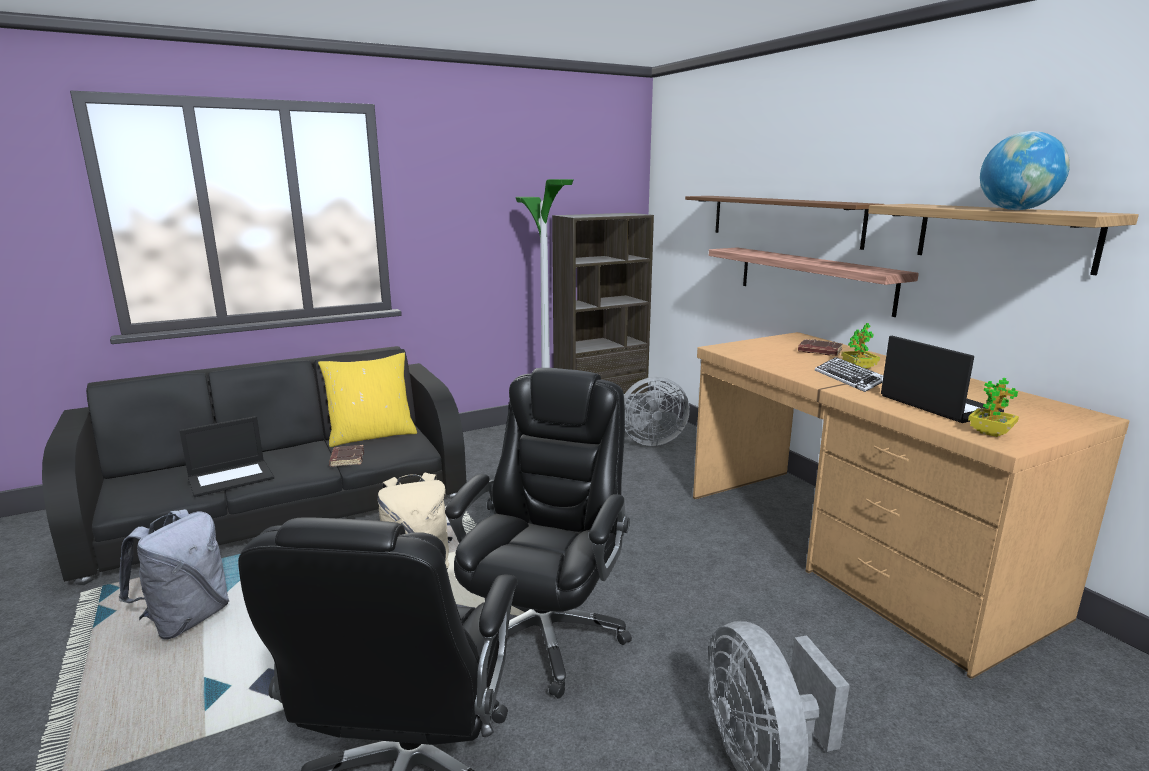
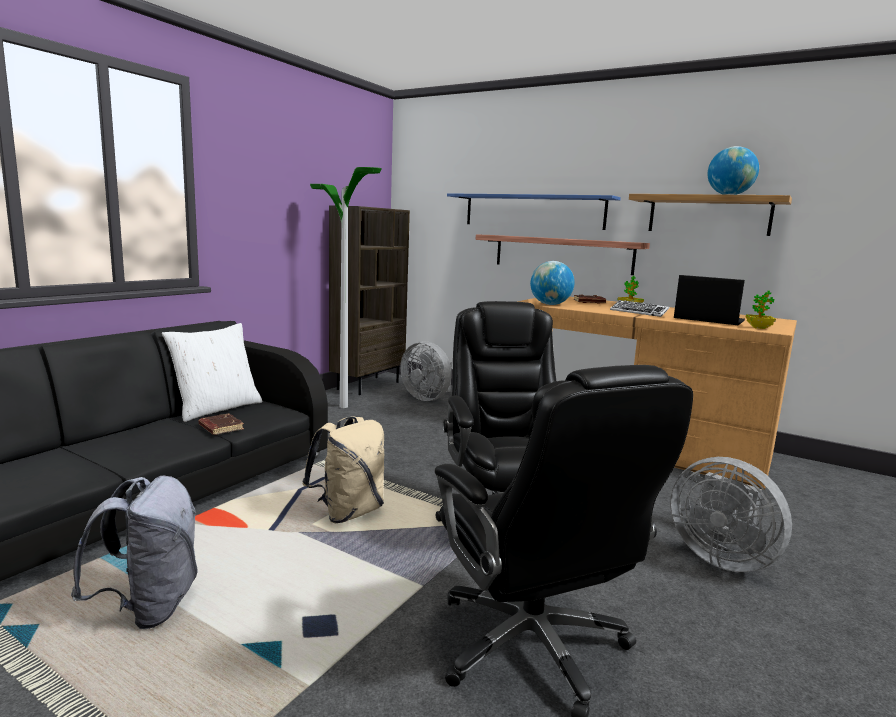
camera: 30 degrees left, 5 degrees down
laptop [179,416,274,497] -> none
yellow pillow [318,353,417,447] -> white pillow [162,323,262,422]
grey fan [624,377,690,446] -> grey fan turned 75 degrees clockwise [400,341,452,401]
brown shelf [685,196,885,250] -> blue shelf [447,193,621,230]
none -> globe [530,261,575,305]

